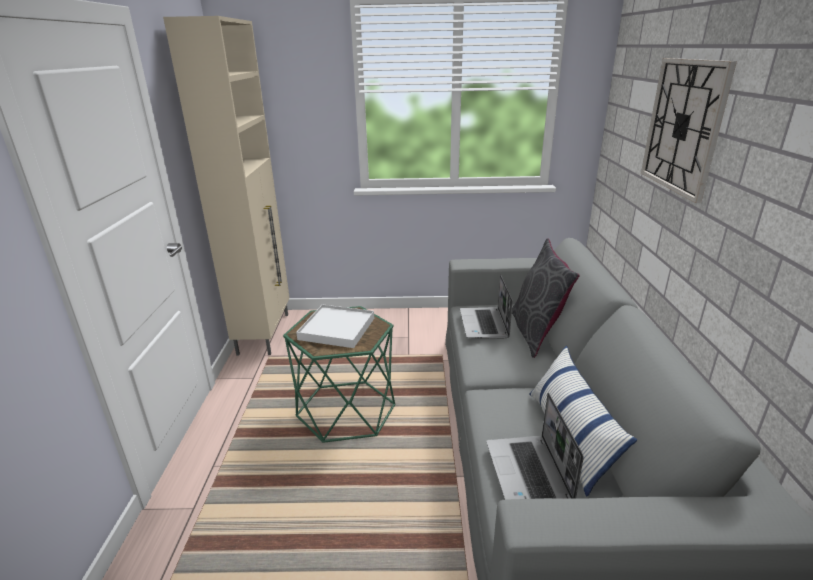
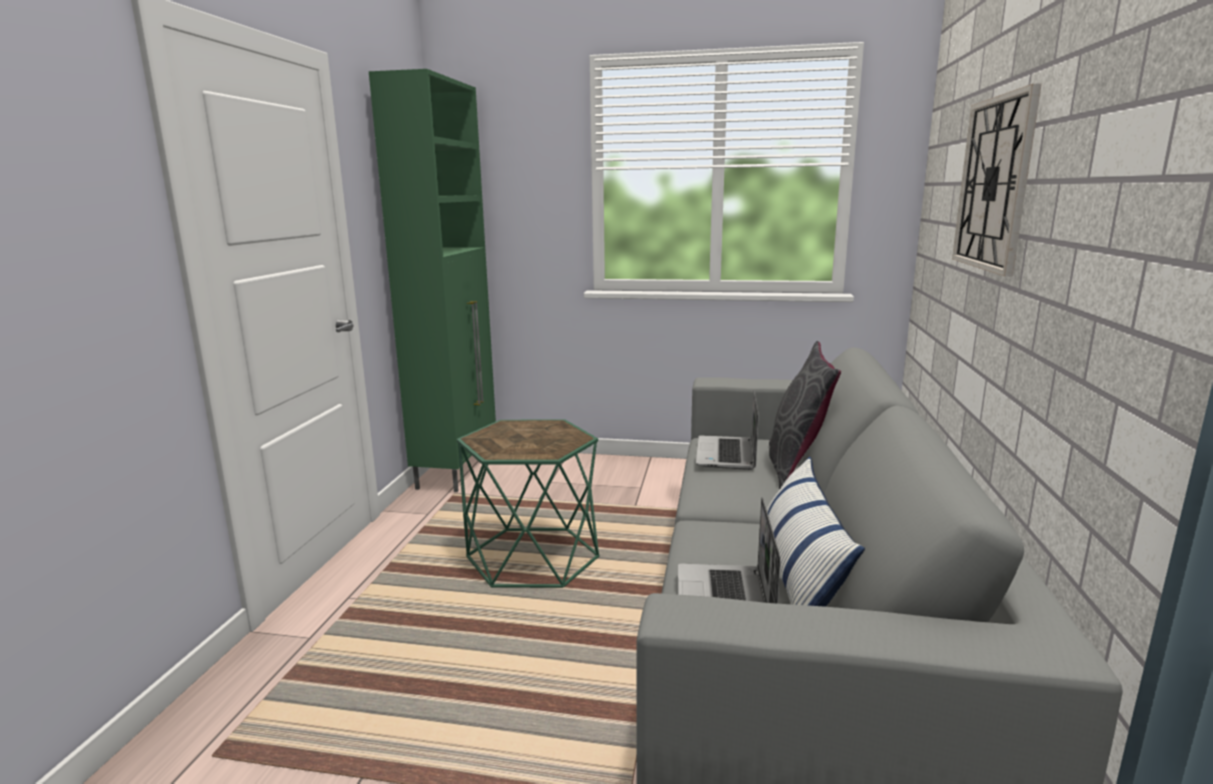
camera: 10 degrees right, 10 degrees down
beige cabinet [163,16,290,356] -> green cabinet [369,69,496,492]
white tray [296,304,374,348] -> none

